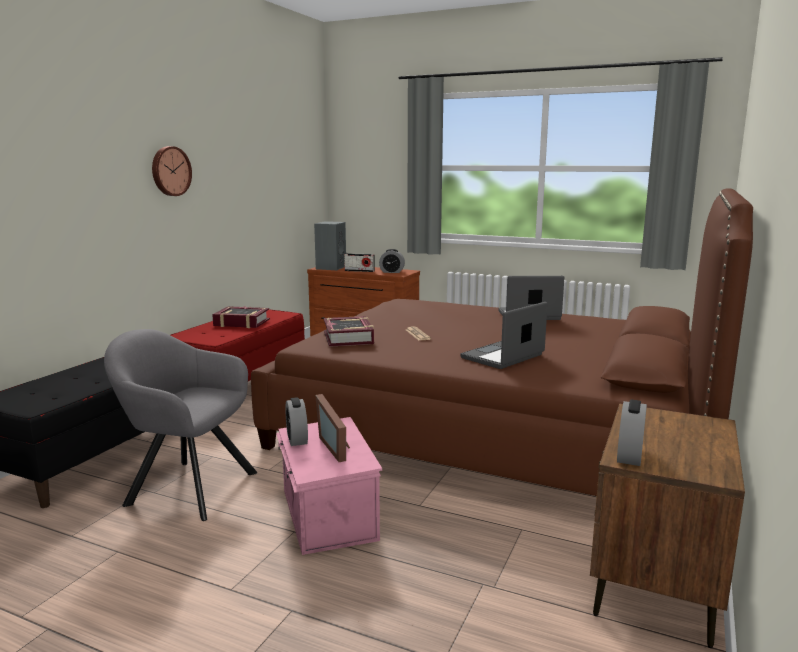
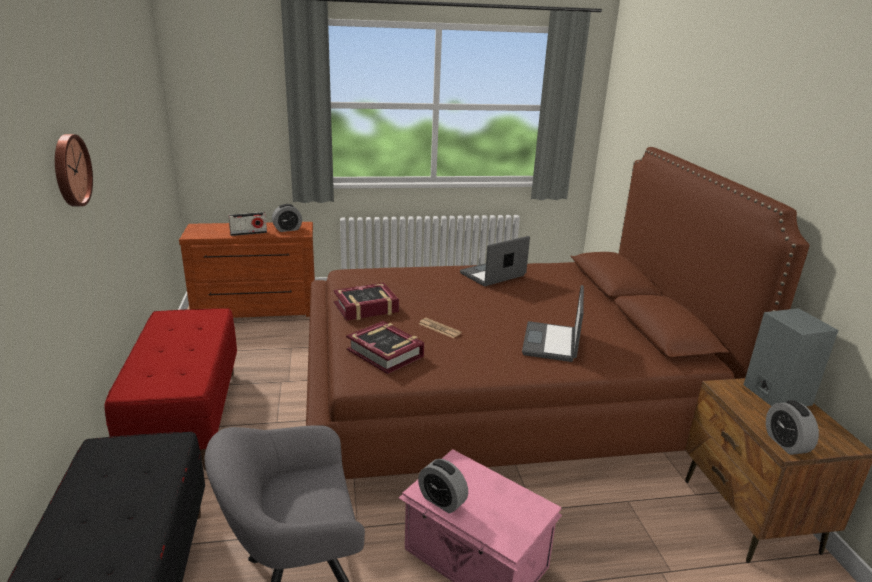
camera: 35 degrees left, 10 degrees up
book [212,306,270,328] -> book moved to [333,283,399,321]
grey speaker [314,221,346,270] -> grey speaker moved to [744,308,839,407]
picture frame [315,394,350,462] -> none

